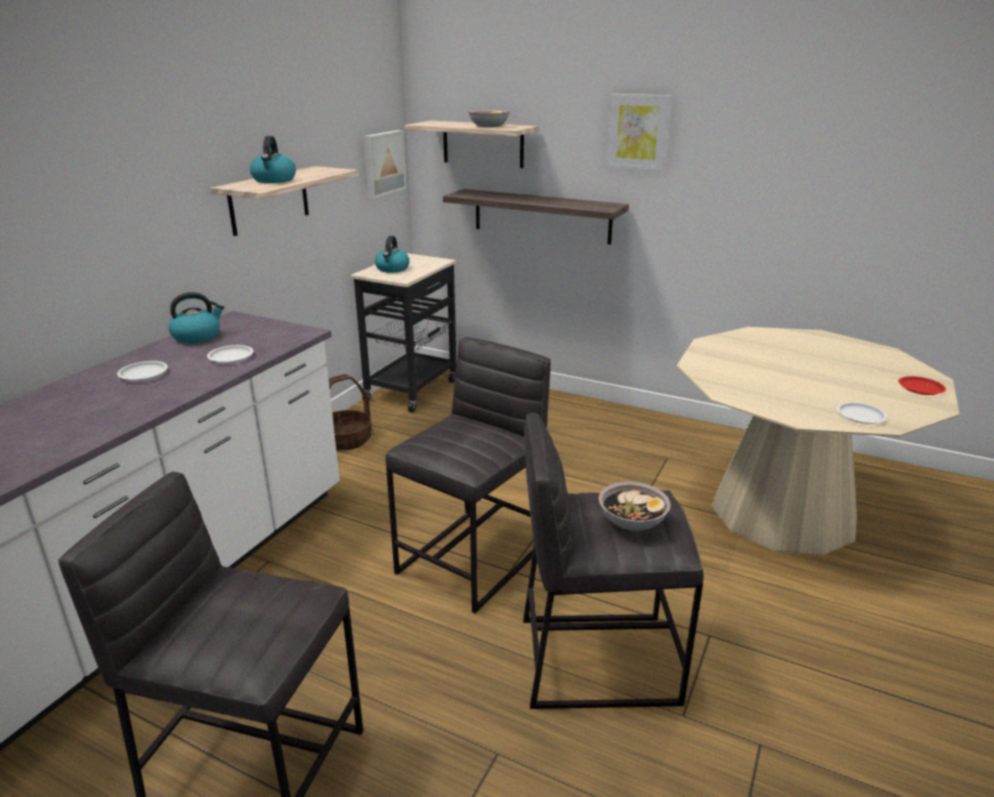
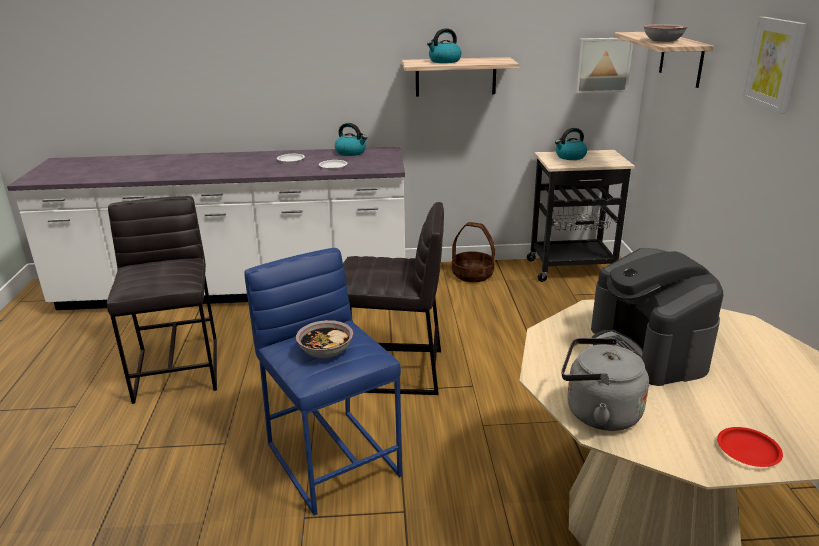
camera: 60 degrees right, 0 degrees up
shelf [443,189,629,245] -> none
grey stool [523,413,704,709] -> blue stool [245,248,402,515]
white plate [837,402,887,424] -> grey kettle [561,338,649,431]
none -> coffee machine [591,248,723,386]

